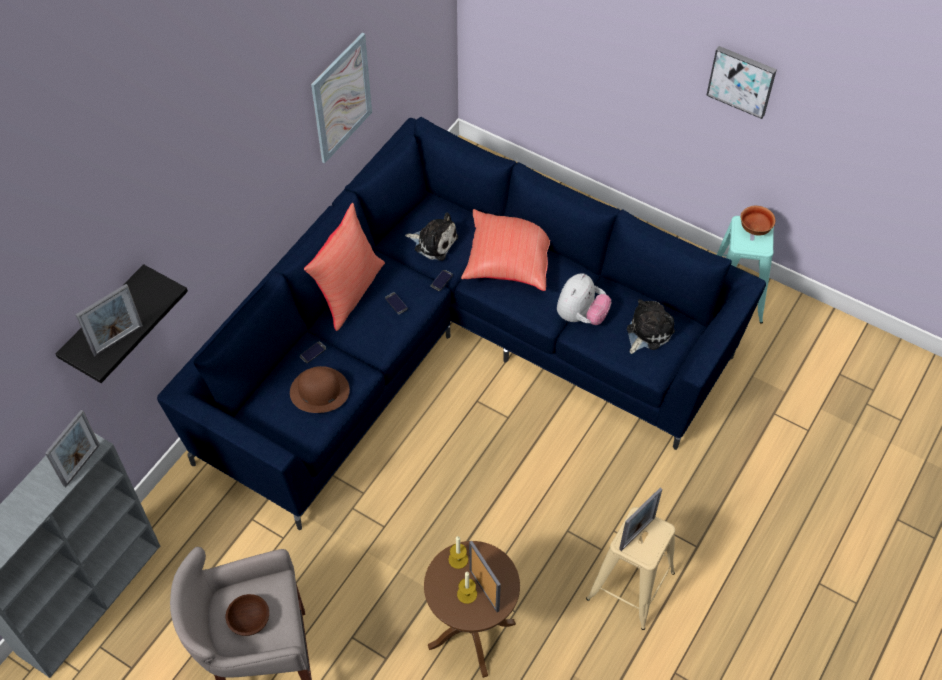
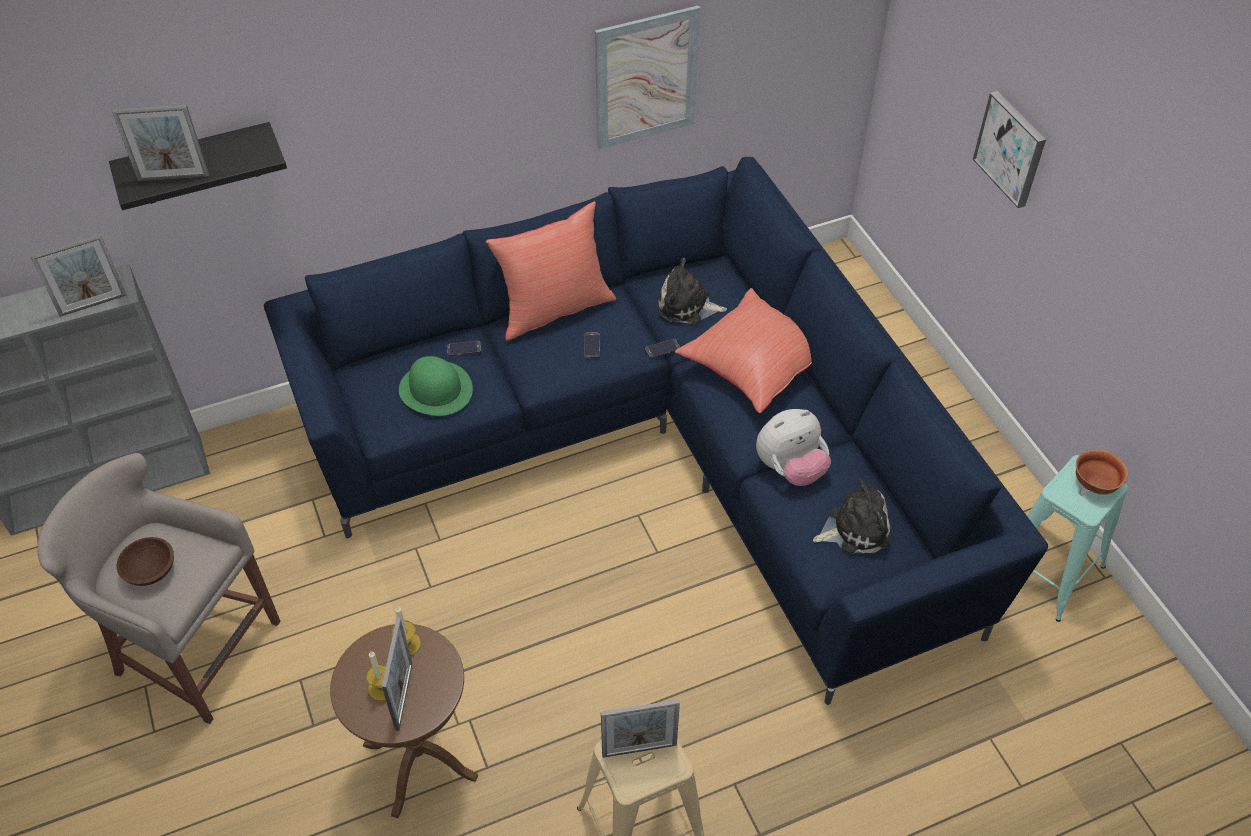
camera: 35 degrees right, 5 degrees down
brown hat [290,366,350,413] -> green hat [399,356,473,416]
plush toy [405,213,458,261] -> plush toy turned 135 degrees clockwise [657,258,727,324]
picture [706,46,777,119] -> picture moved to [973,91,1046,208]

